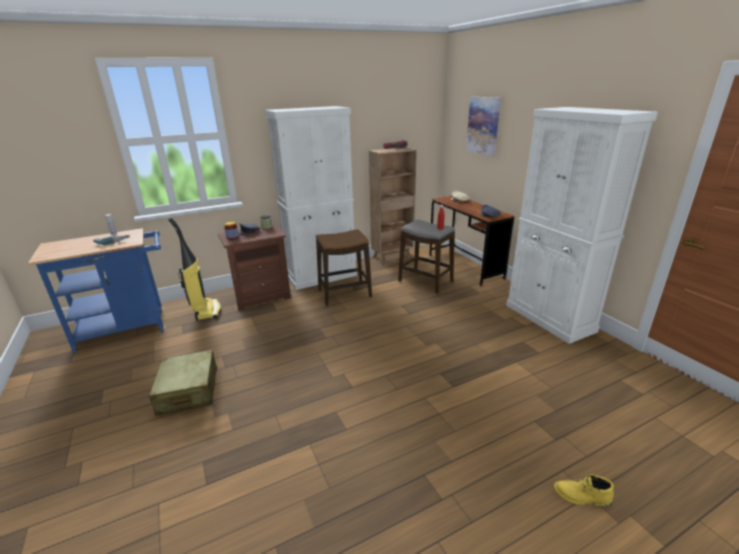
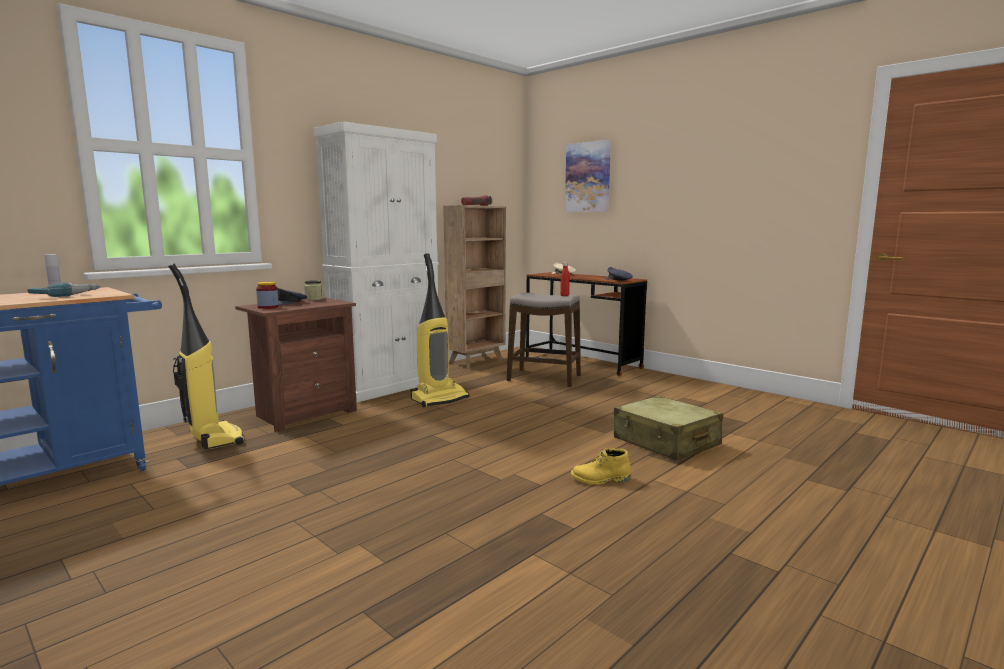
camera: 20 degrees left, 15 degrees down
beige suitcase [149,350,217,416] -> beige suitcase moved to [614,396,723,460]
stool [316,229,372,306] -> vacuum cleaner [411,253,470,407]
white cabinet [506,107,658,344] -> none
yellow boot [554,474,614,507] -> yellow boot moved to [571,448,630,485]

